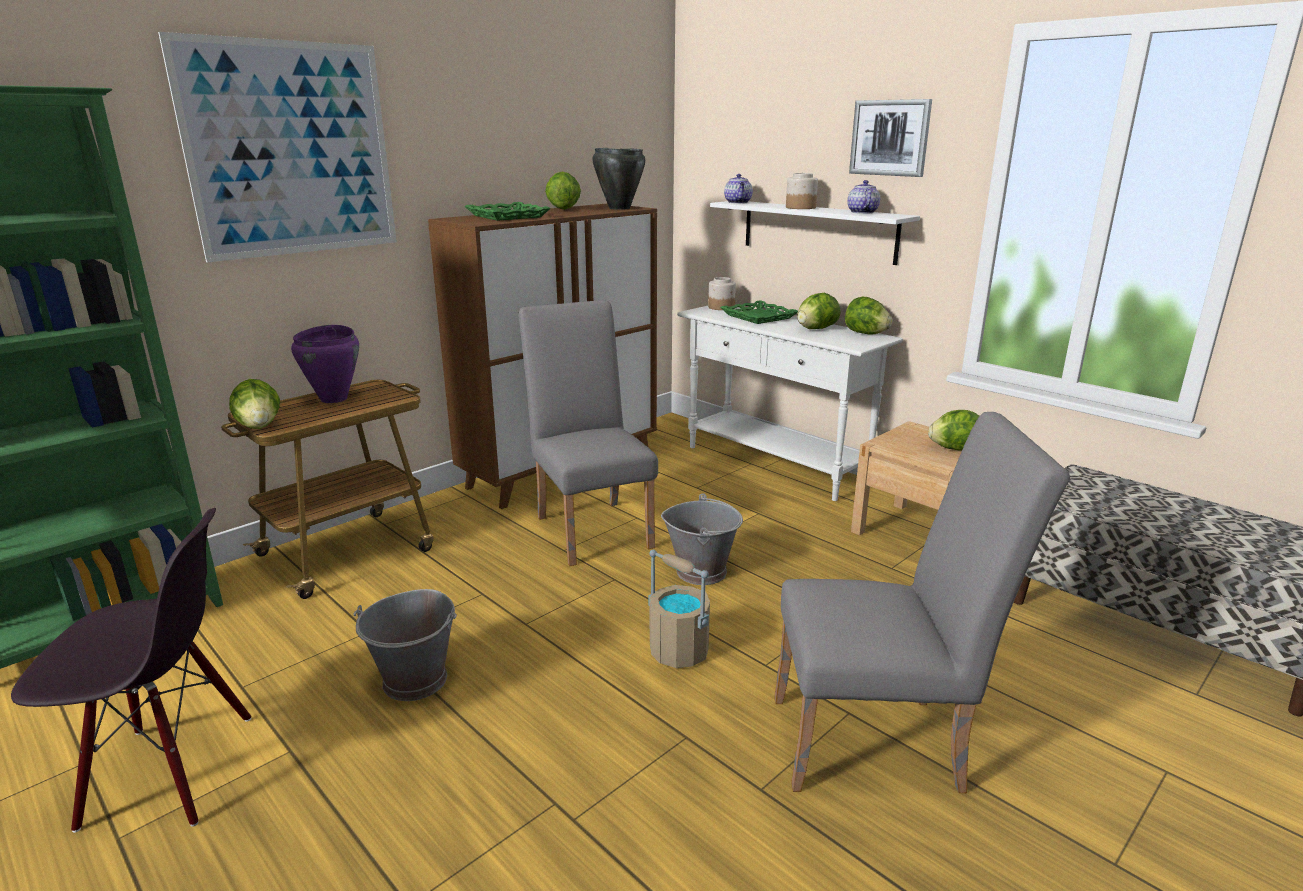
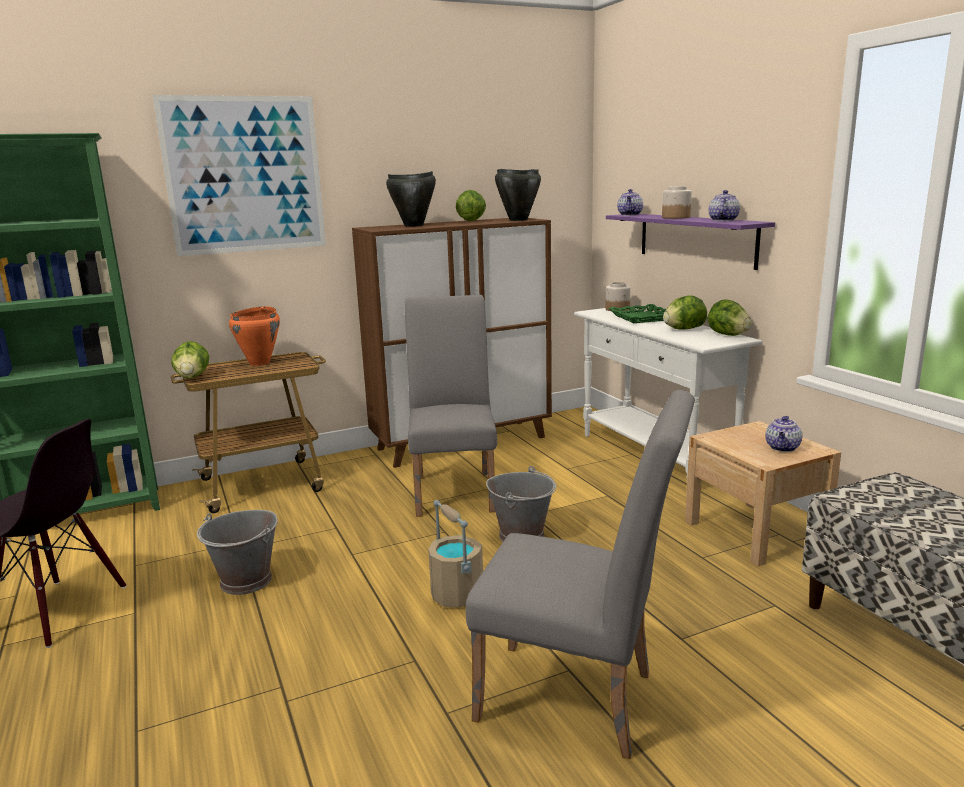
camera: 20 degrees right, 5 degrees down
purple cooking pot [291,325,359,403] -> orange cooking pot [229,306,280,366]
green tray [464,202,550,221] -> black cooking pot [386,171,436,227]
white shelf [710,201,920,265] -> purple shelf [606,214,775,270]
picture [849,99,932,177] -> none
lettuce [928,410,979,450] -> teapot [765,416,802,452]

